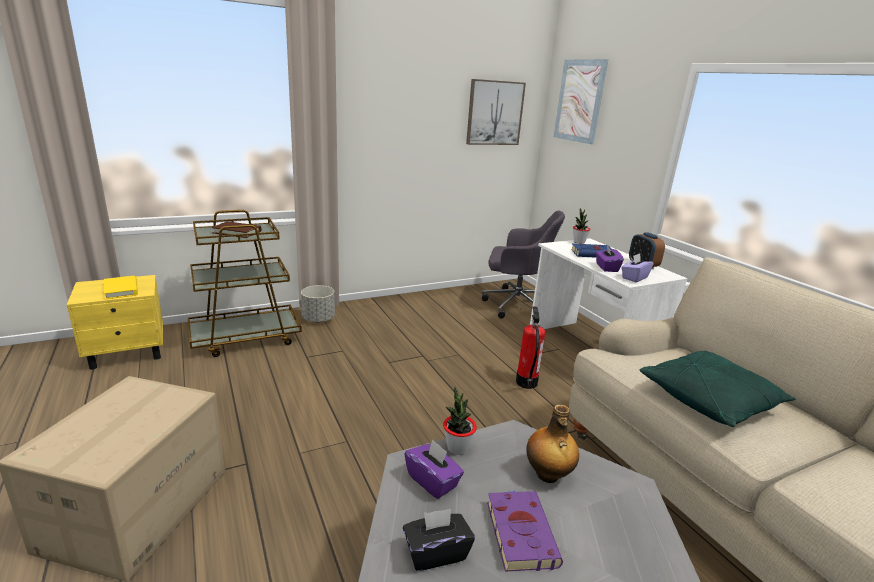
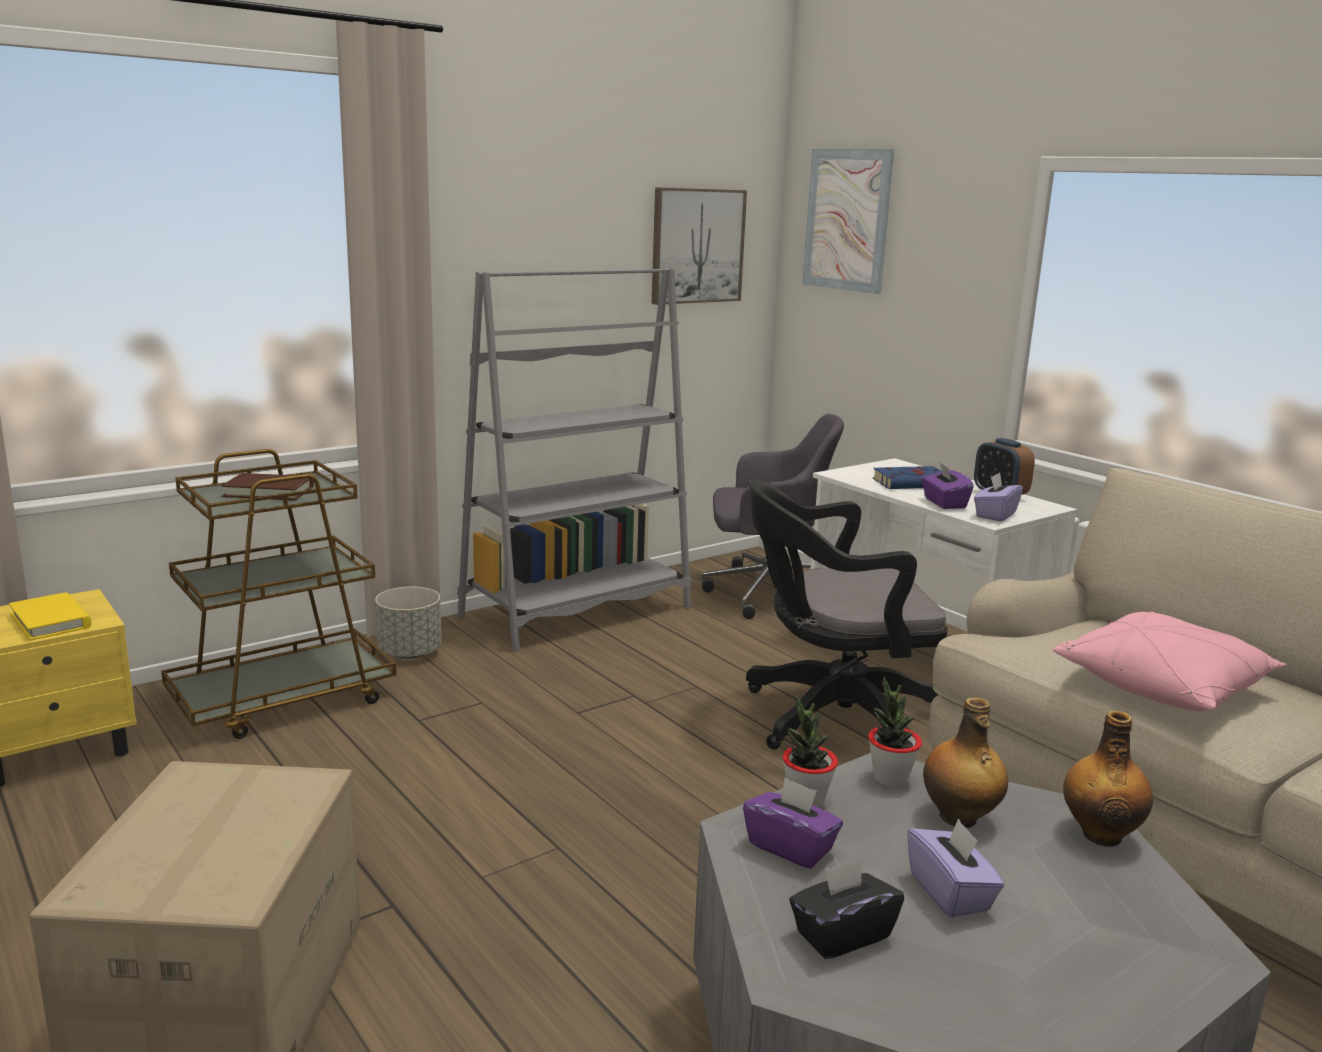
camera: 10 degrees left, 5 degrees down
purple book [487,490,563,572] -> purple tissue box [907,818,1005,918]
fire extinguisher [516,306,545,389] -> black office chair [746,479,948,750]
potted plant [573,208,591,244] -> potted plant moved to [868,677,922,787]
green pillow [639,350,796,427] -> pink pillow [1053,612,1287,711]
none -> grey bookcase [457,268,691,652]
none -> bottle [1063,711,1153,847]

